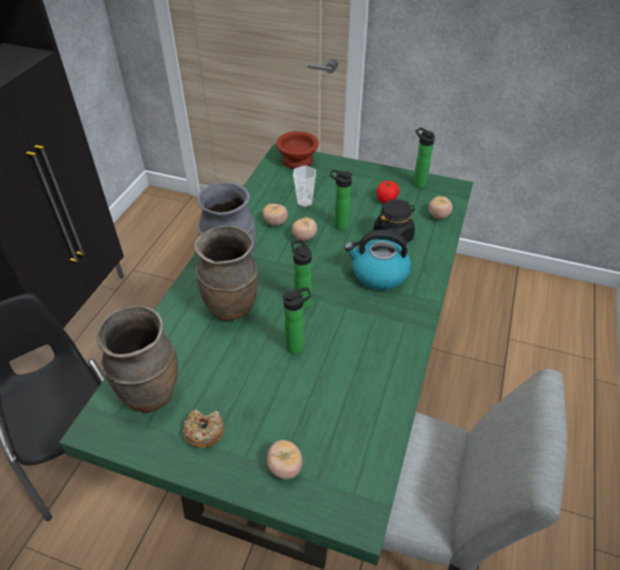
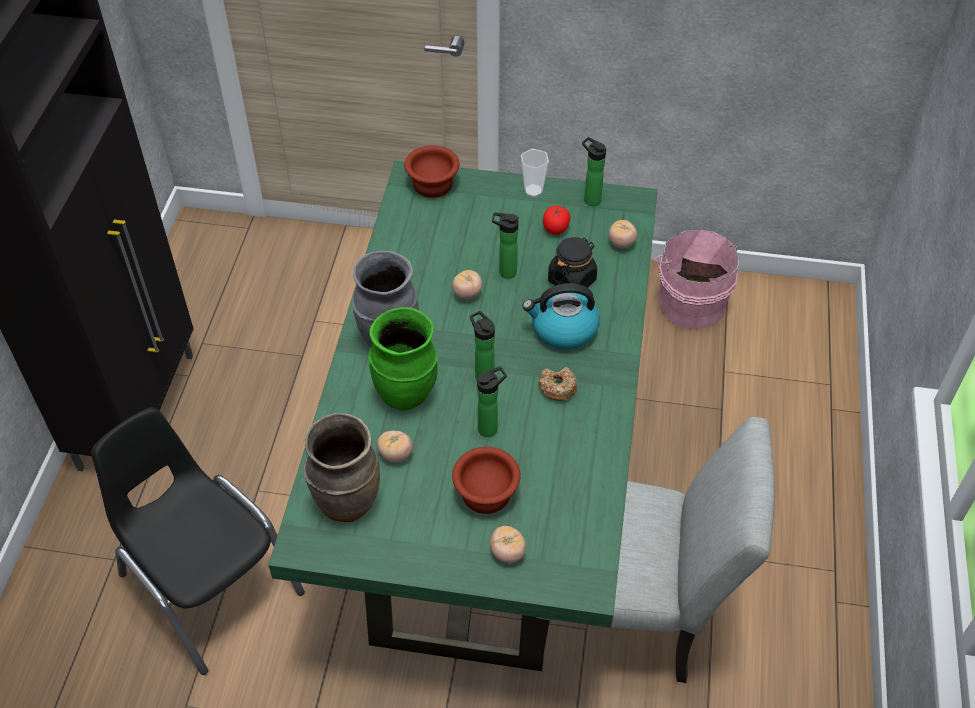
camera: 10 degrees left, 5 degrees up
donut [183,409,225,448] -> donut moved to [539,367,577,401]
brown vase [194,226,258,321] -> green vase [368,307,438,411]
tomato [263,204,288,226] -> tomato moved to [377,430,412,462]
cup [293,166,316,207] -> cup moved to [521,149,549,197]
none -> brown bowl [452,447,521,514]
none -> pink bucket [654,230,739,329]

